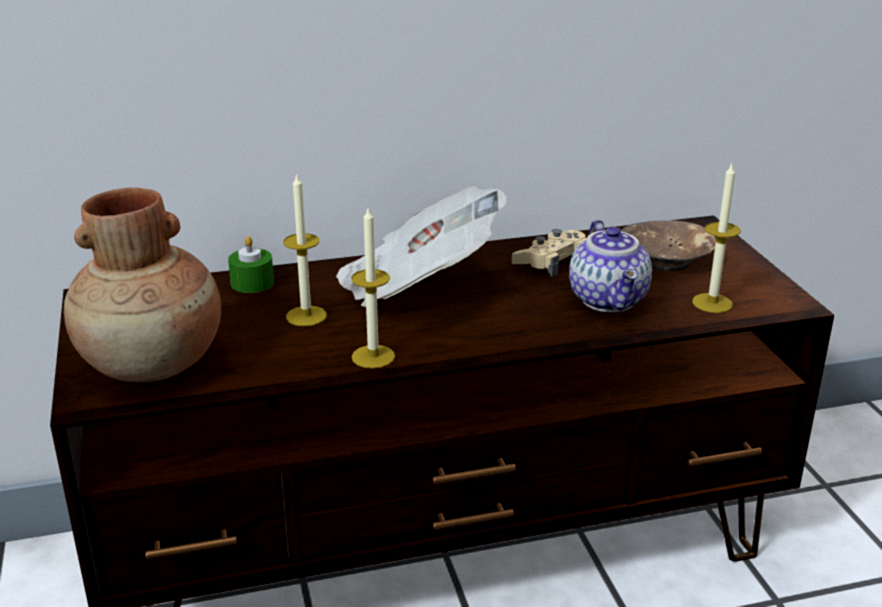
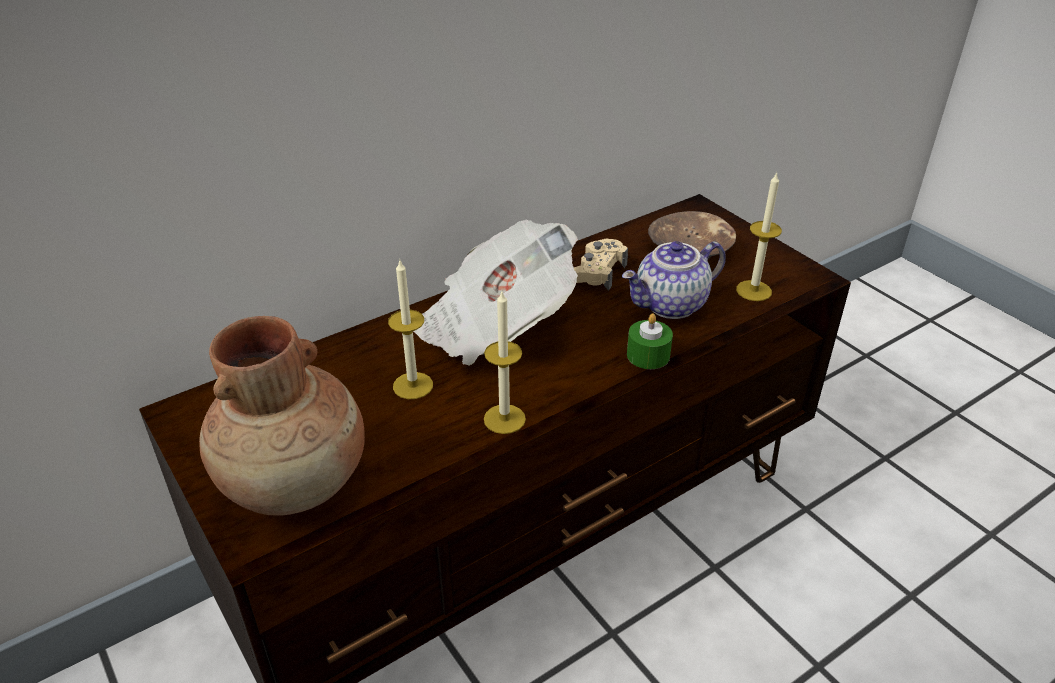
camera: 20 degrees left, 10 degrees up
green candle [228,236,274,293] -> green candle moved to [627,314,673,369]
teapot [569,220,652,312] -> teapot turned 90 degrees clockwise [622,241,726,319]

